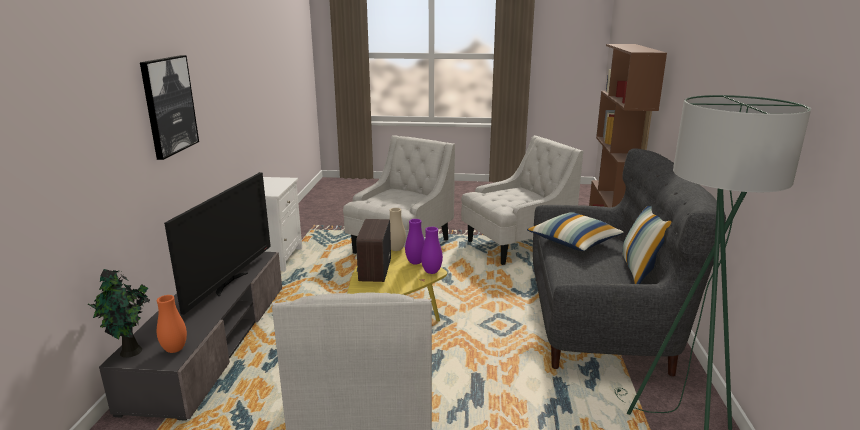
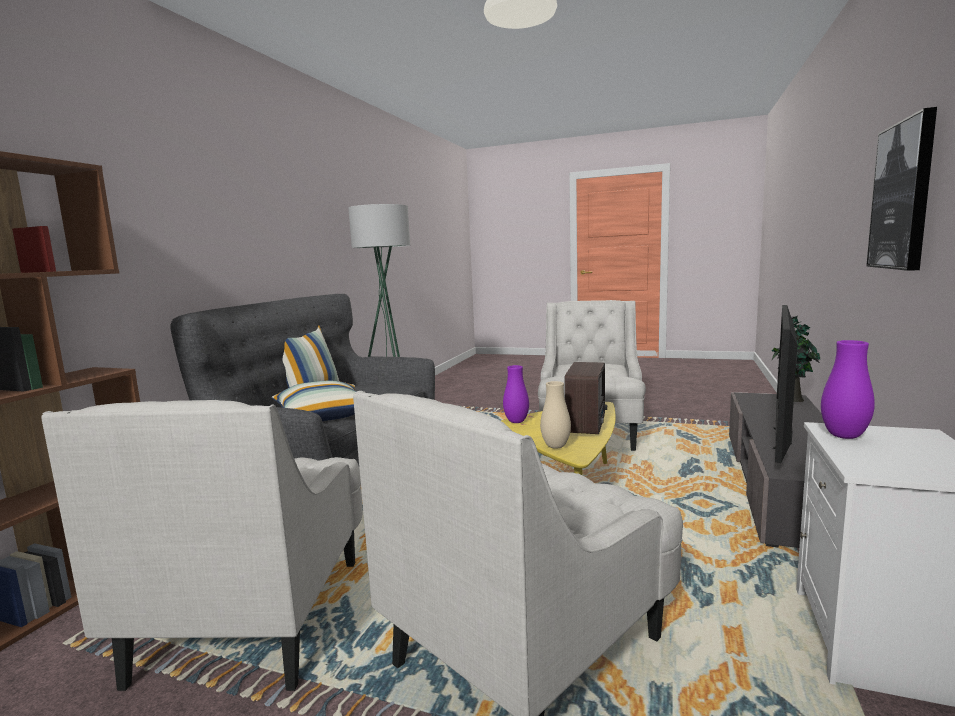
camera: 165 degrees left, 10 degrees down
orange vase [157,295,187,353] -> none
purple vase [405,219,425,265] -> purple vase moved to [821,340,875,439]
white armchair [461,135,583,265] -> white armchair turned 75 degrees counterclockwise [41,400,363,691]

